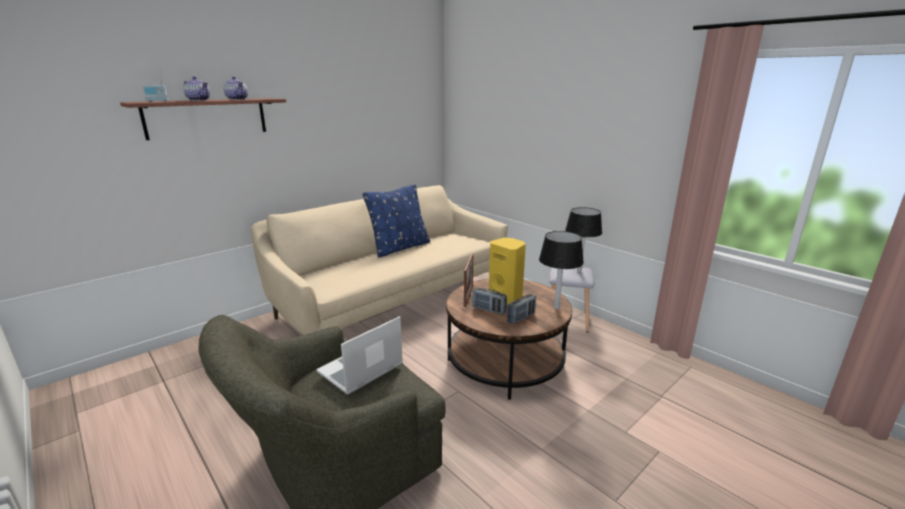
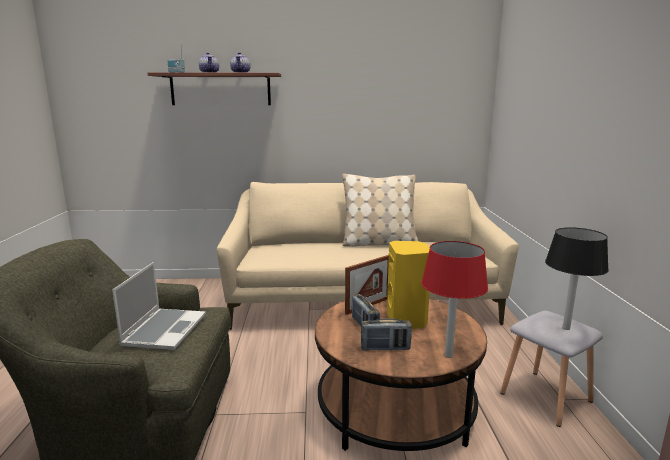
camera: 40 degrees right, 5 degrees down
laptop [316,316,403,395] -> laptop turned 105 degrees clockwise [112,262,206,350]
blue pillow [362,184,430,257] -> beige pillow [342,174,418,247]
black table lamp [539,231,584,310] -> red table lamp [421,241,488,358]

